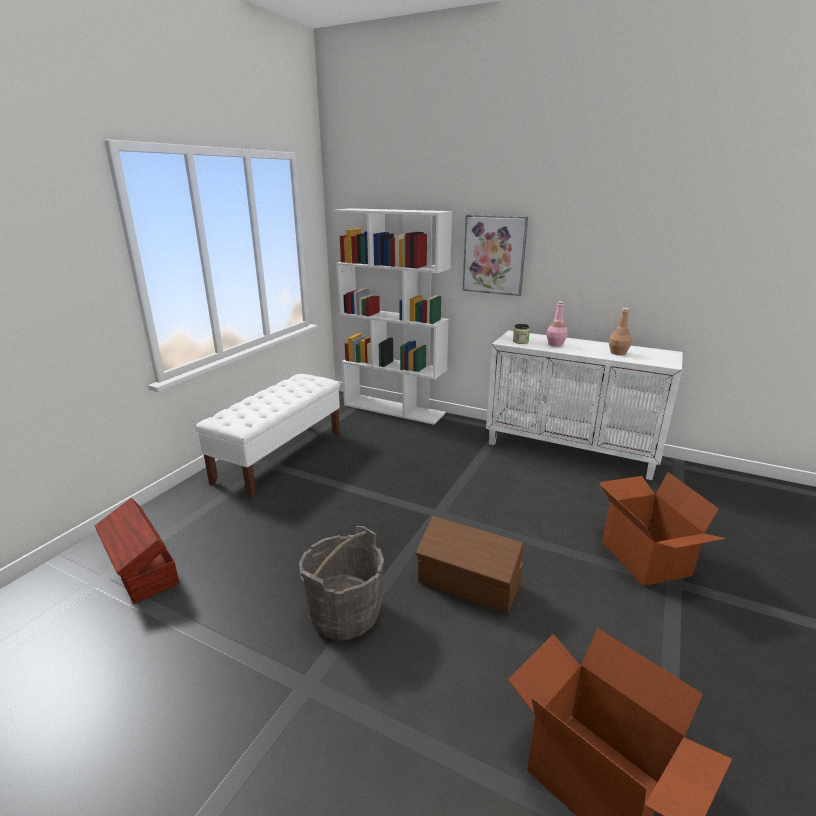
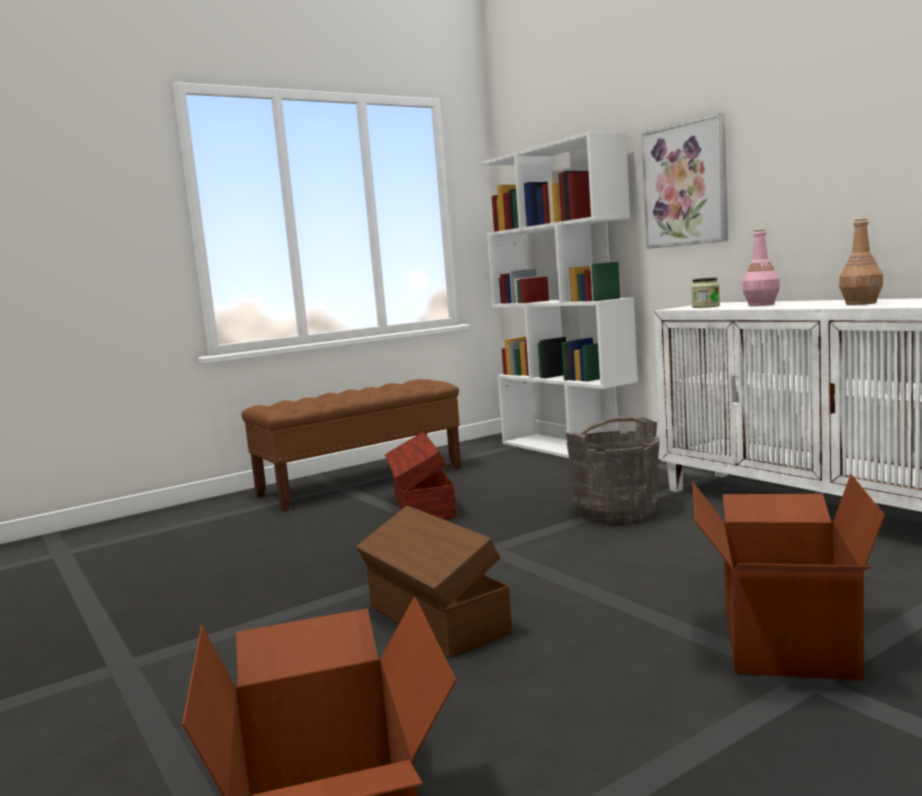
camera: 30 degrees right, 15 degrees down
brown storage box [95,498,179,604] -> brown storage box moved to [385,432,456,519]
white bench [195,374,340,498] -> brown bench [241,379,461,511]
grey bucket [299,526,384,640] -> grey bucket moved to [566,417,659,524]

